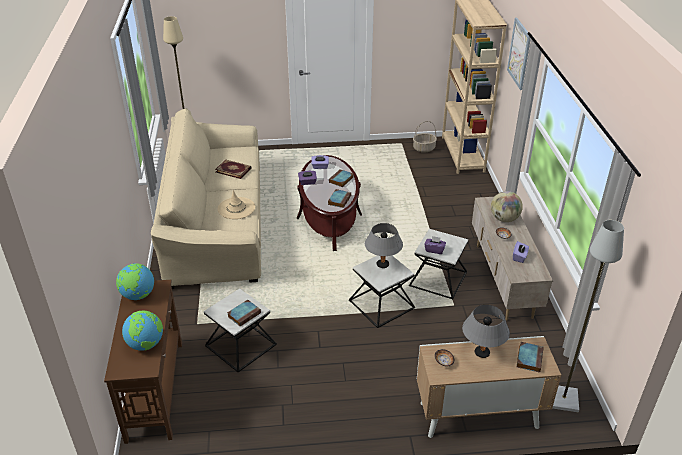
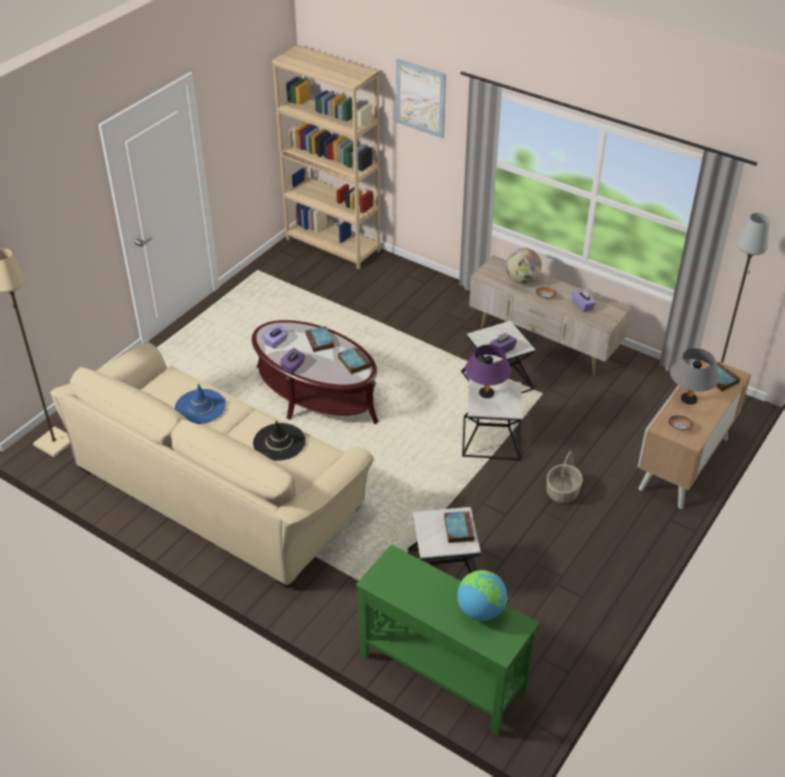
camera: 50 degrees left, 5 degrees up
brown console table [104,280,182,444] -> green console table [356,544,539,736]
globe [116,263,154,300] -> none
book [215,160,251,179] -> blue hat [175,384,226,424]
beige hat [218,190,255,219] -> black hat [253,420,306,461]
grey table lamp [365,223,403,268] -> purple table lamp [465,345,511,398]
basket [413,121,437,153] -> basket moved to [546,451,583,503]

